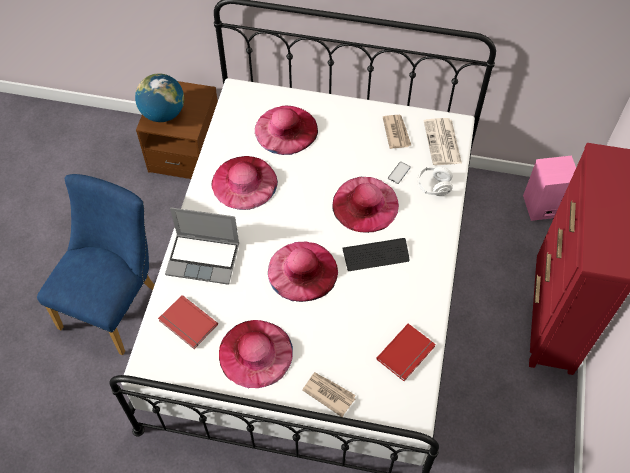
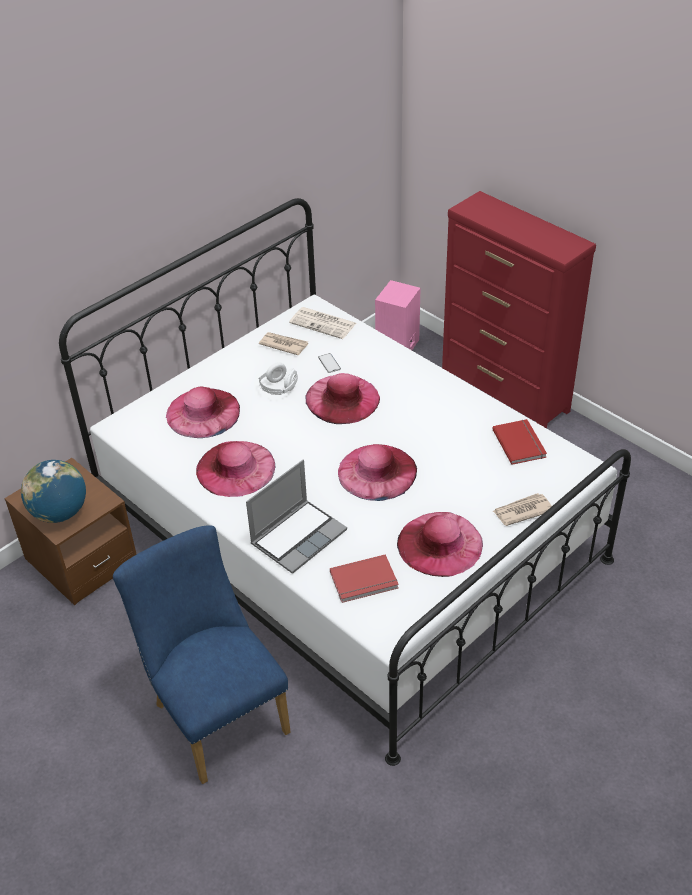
camera: 55 degrees left, 15 degrees down
keyboard [342,238,410,271] -> none
white headphones [417,167,453,196] -> white headphones moved to [259,362,298,395]

